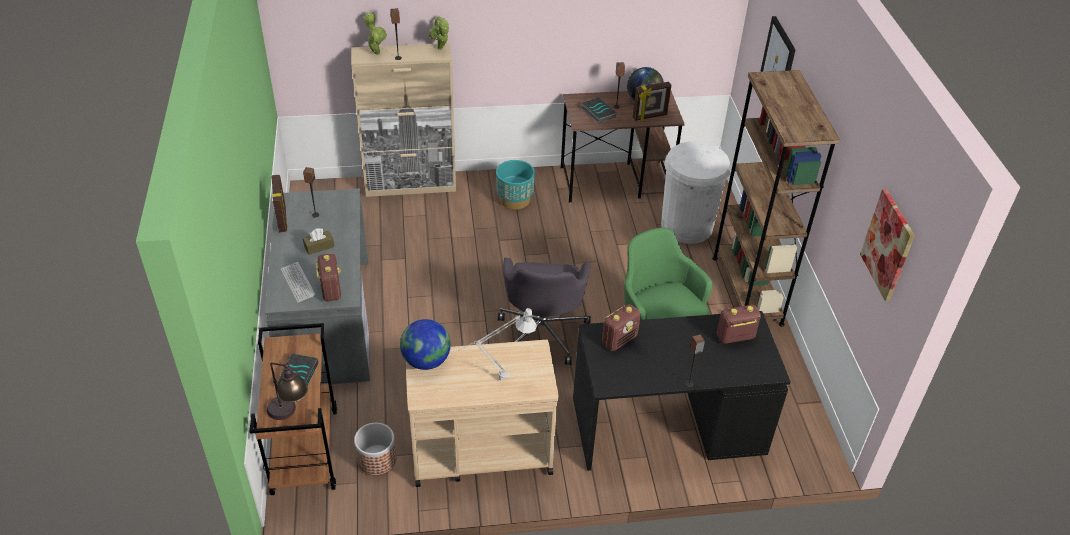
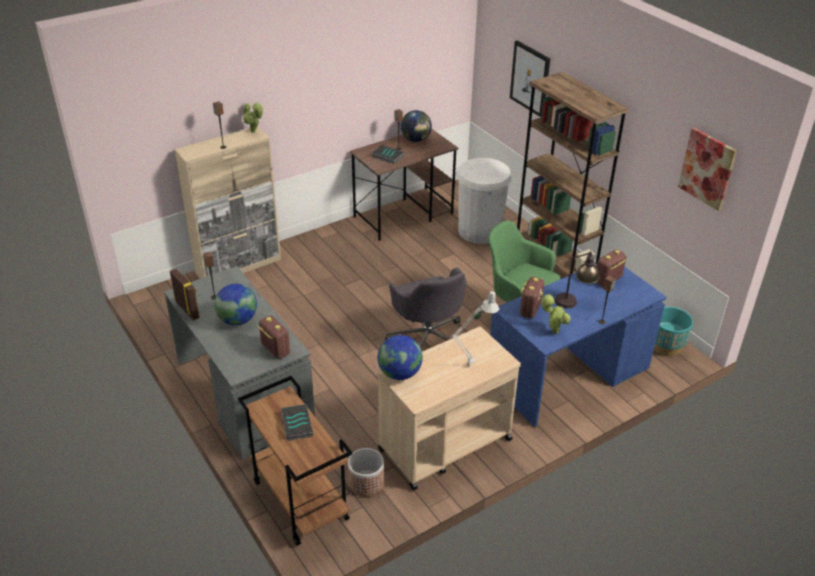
camera: 25 degrees left, 5 degrees down
table lamp [267,362,308,420] -> table lamp moved to [555,250,600,308]
keyboard [281,262,316,303] -> none
brown tissue box [303,228,334,255] -> globe [214,284,257,325]
potted plant [364,12,387,55] -> potted plant moved to [541,294,571,334]
turquoise planter [496,160,535,210] -> turquoise planter moved to [654,306,693,356]
black desk [573,311,791,471] -> blue desk [490,264,667,427]
picture frame [633,82,671,121] -> none

